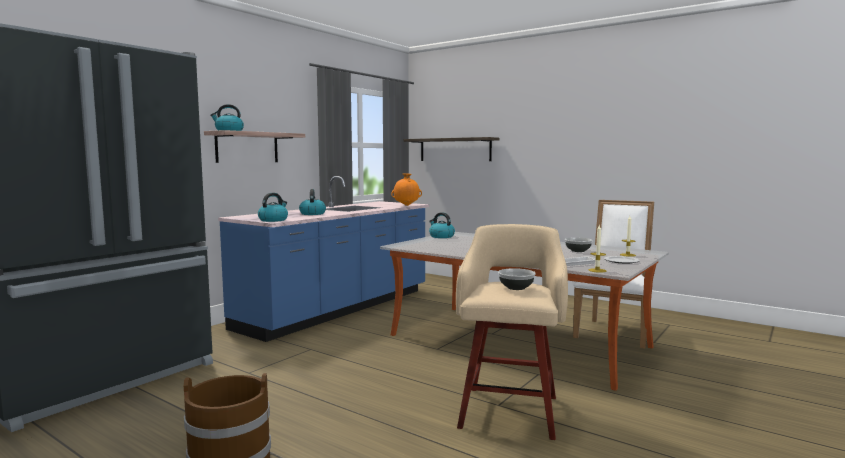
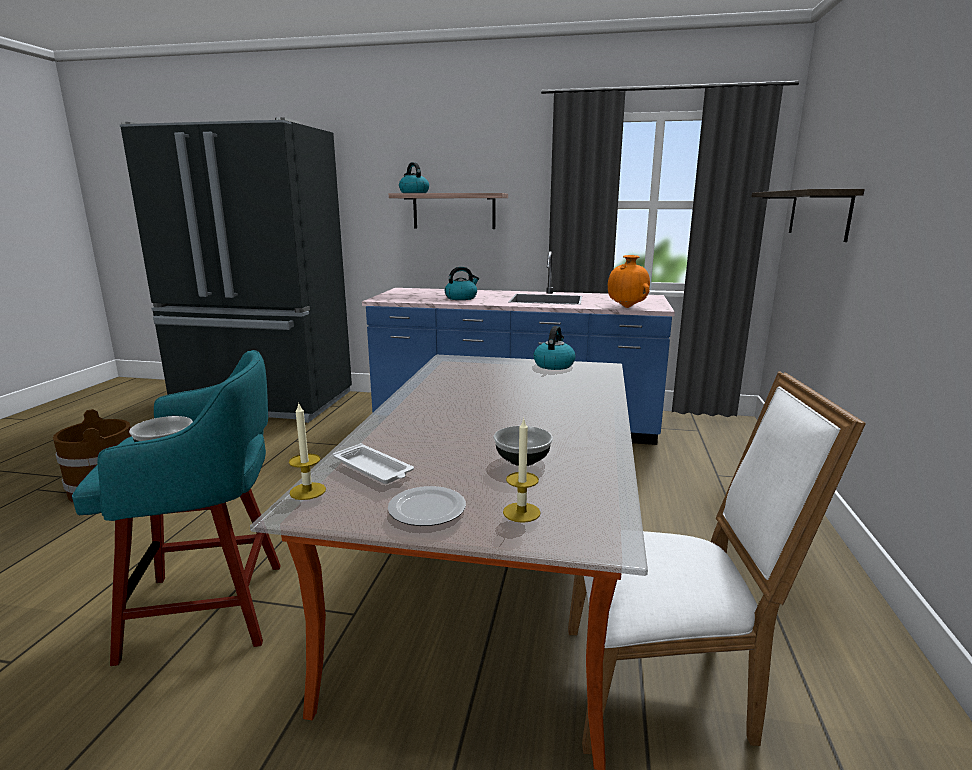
camera: 65 degrees right, 10 degrees up
kettle [258,193,288,222] -> none
beige stool [456,224,568,440] -> turquoise stool [72,350,281,666]

